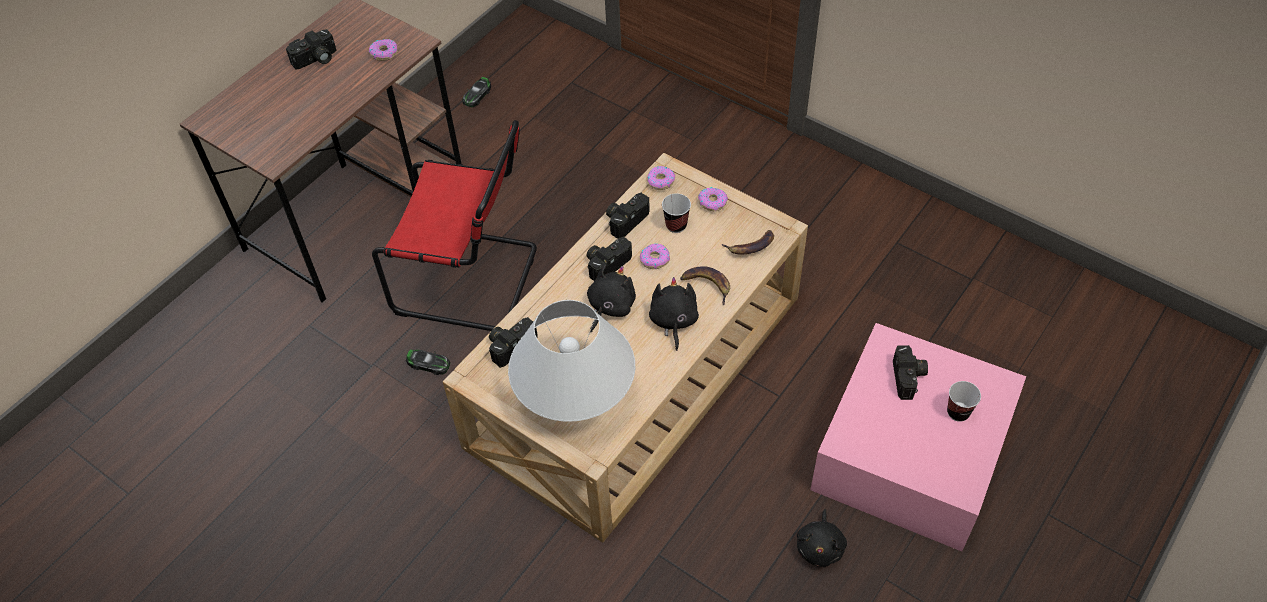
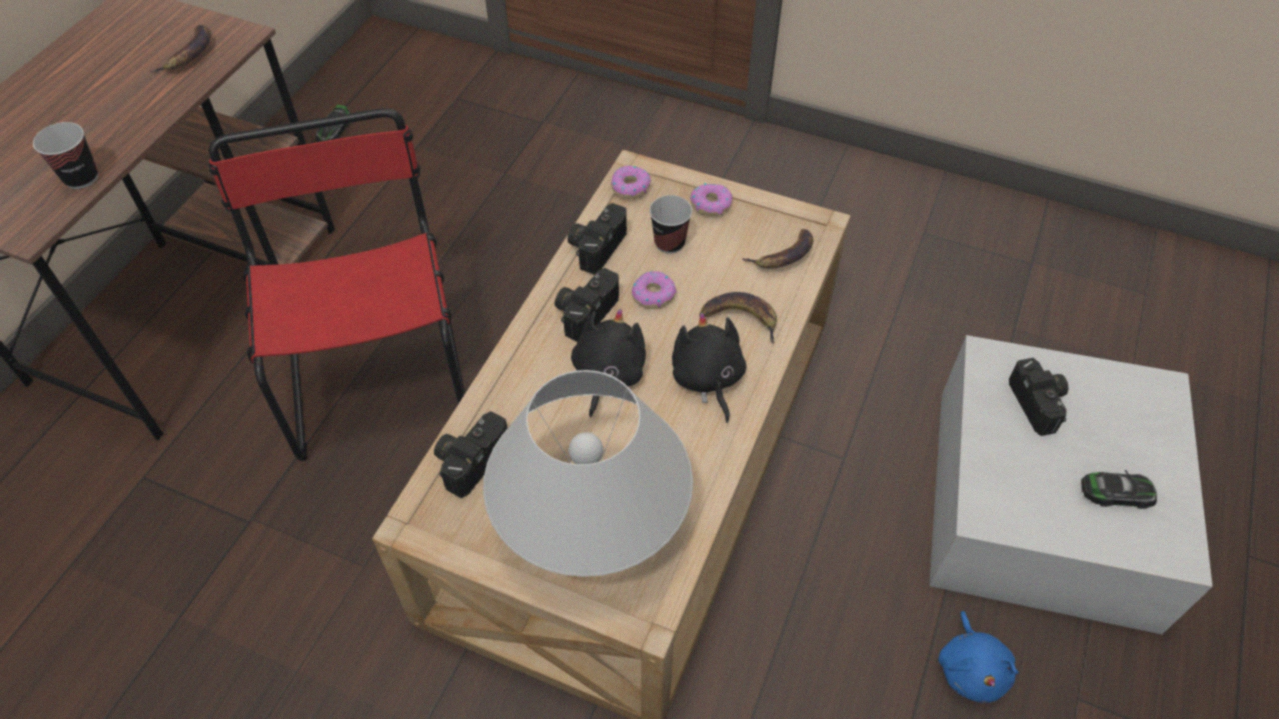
camera: 15 degrees left, 0 degrees up
camera [286,29,336,69] -> none
donut [369,39,398,61] -> banana [150,25,211,73]
red chair [372,120,537,331] -> red chair turned 105 degrees counterclockwise [208,108,465,461]
toy car [406,349,450,375] -> toy car moved to [1081,470,1157,509]
black plush toy [797,509,847,567] -> blue plush toy [939,611,1019,703]
pink storage box [810,323,1026,551] -> white storage box [929,335,1213,634]
cup [947,381,981,422] -> cup moved to [33,122,98,189]

